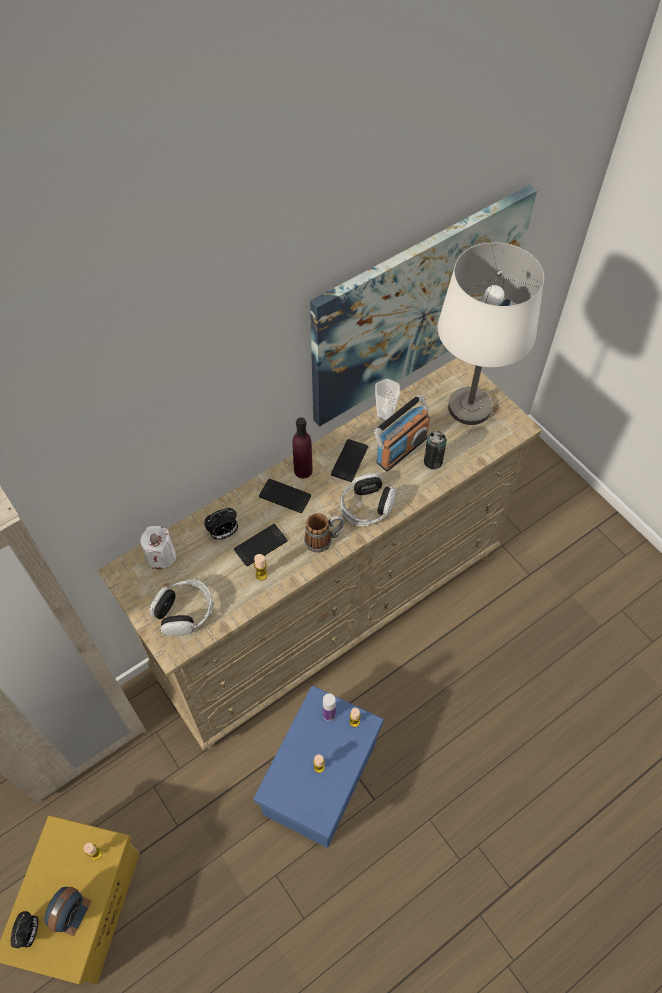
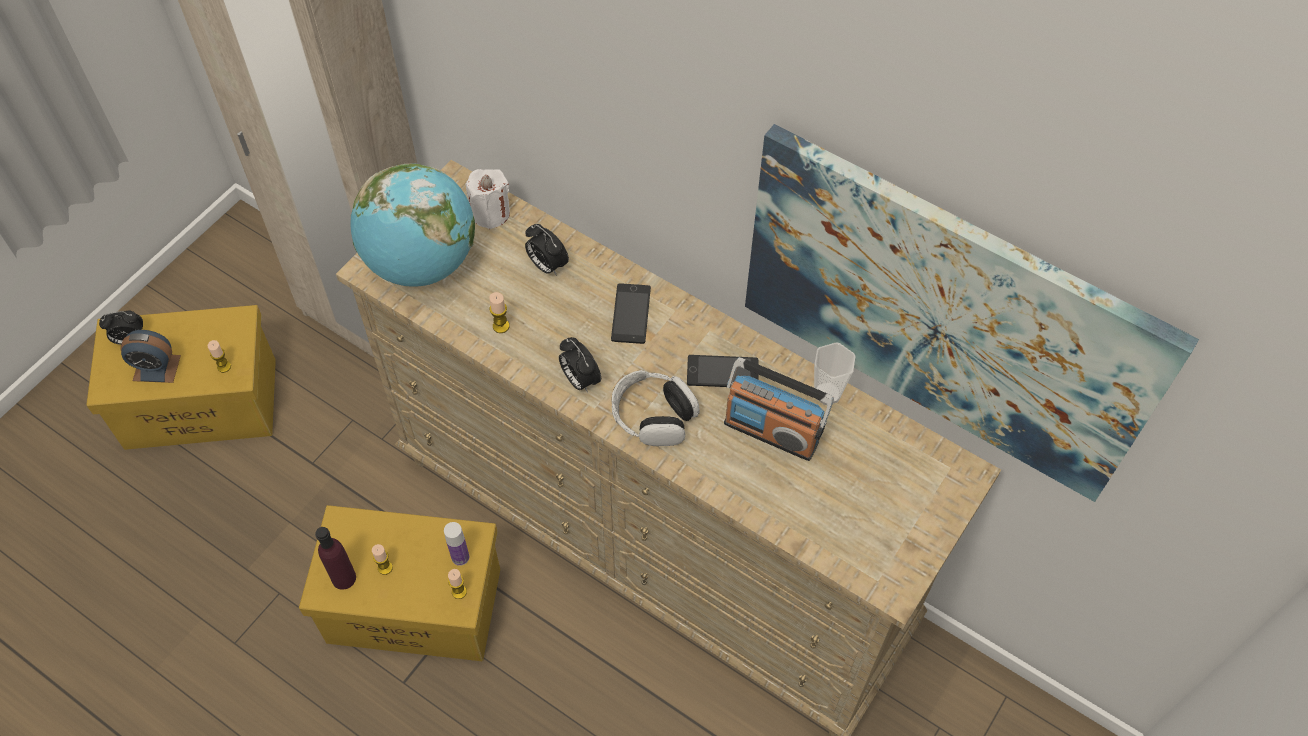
camera: 70 degrees right, 0 degrees up
headphones [149,579,213,636] -> globe [350,163,475,287]
phone [234,524,287,566] -> none
blue storage box [254,685,383,848] -> yellow storage box [299,505,500,661]
purple bottle [292,417,313,478] -> purple bottle moved to [315,527,356,590]
mug [304,513,345,553] -> alarm clock [559,337,601,393]
can [424,431,447,470] -> none
white table lamp [438,242,544,425] -> none

